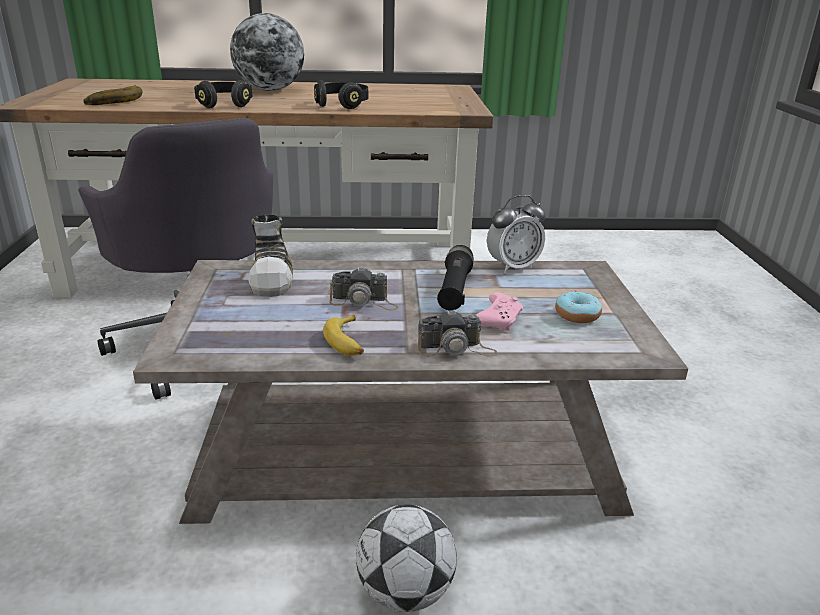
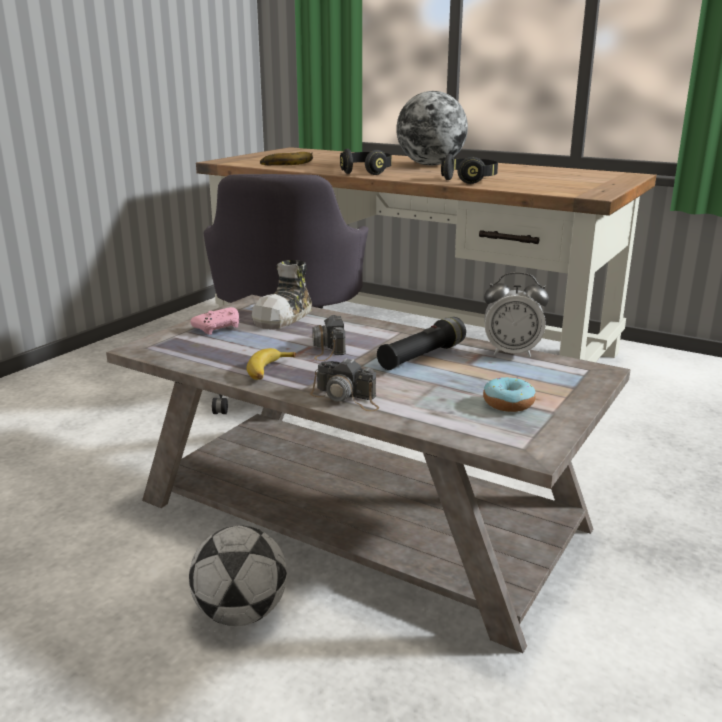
camera: 35 degrees right, 5 degrees down
camera [329,267,398,310] -> camera turned 45 degrees clockwise [312,315,346,361]
pink game controller [476,293,523,331] -> pink game controller moved to [190,307,239,335]

